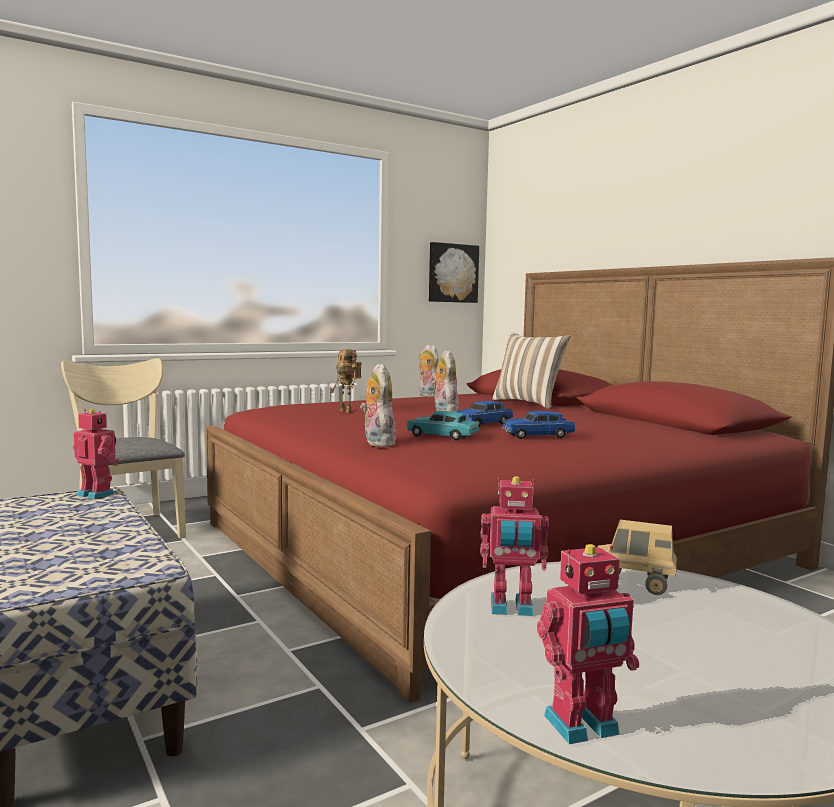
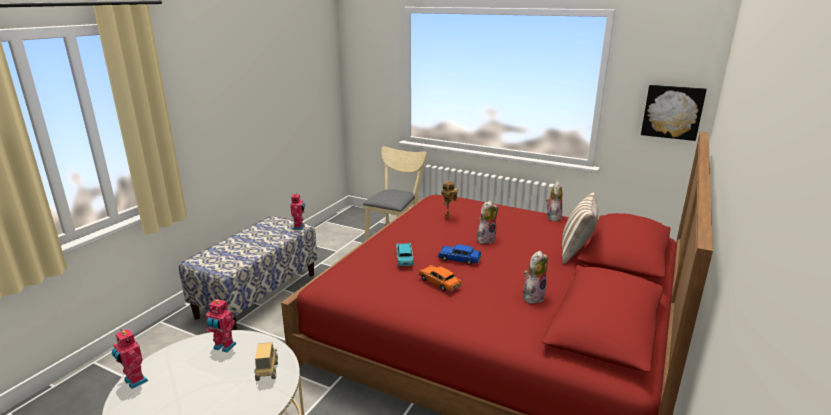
camera: 60 degrees right, 15 degrees up
plush toy [360,364,396,447] -> plush toy moved to [523,250,548,304]
toy robot [480,476,549,616] -> toy robot turned 45 degrees counterclockwise [206,299,236,353]
blue toy car [502,411,576,439] -> orange toy car [419,265,462,291]

